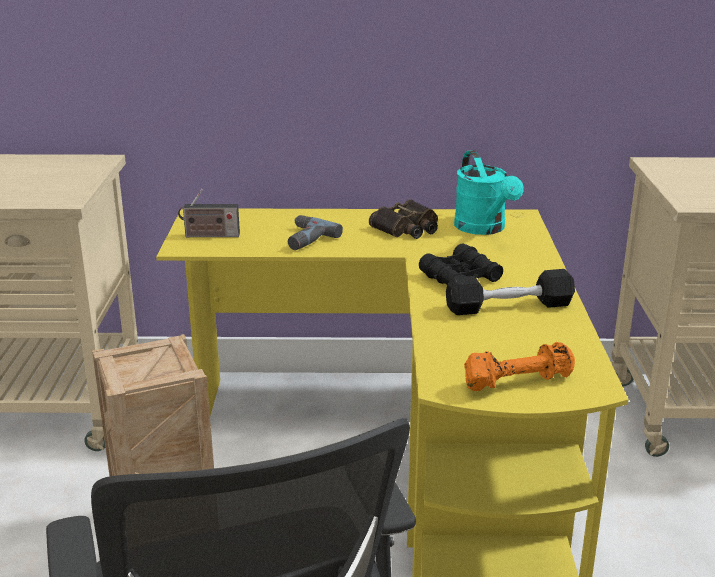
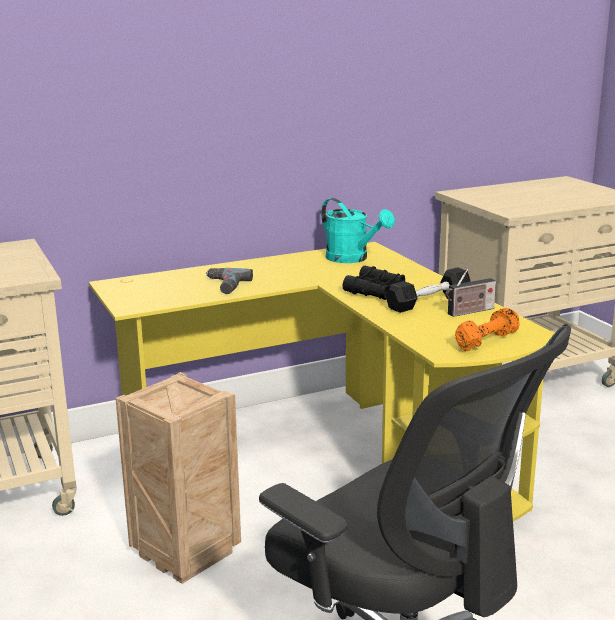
camera: 25 degrees left, 5 degrees down
radio [178,189,240,237] -> radio moved to [445,268,496,317]
binoculars [369,199,438,239] -> none

